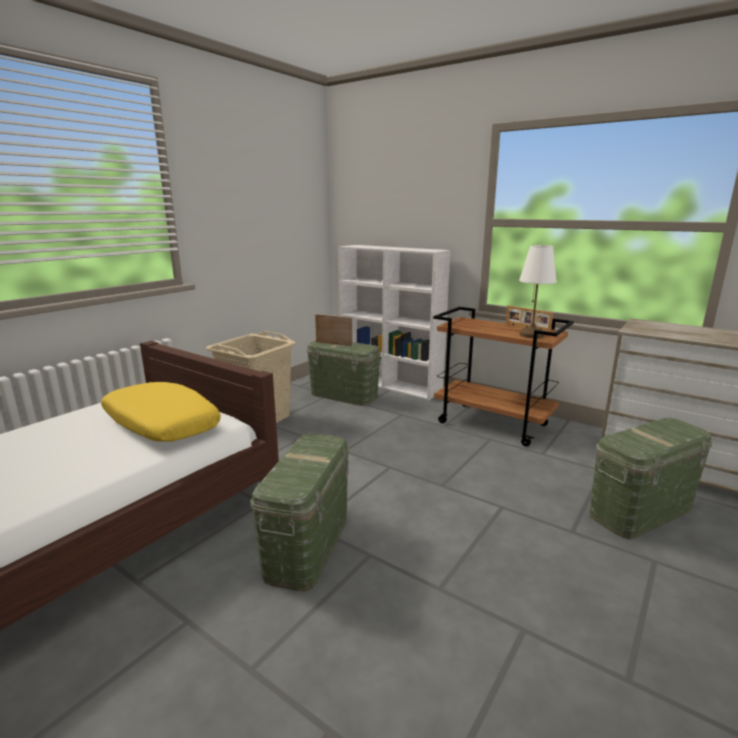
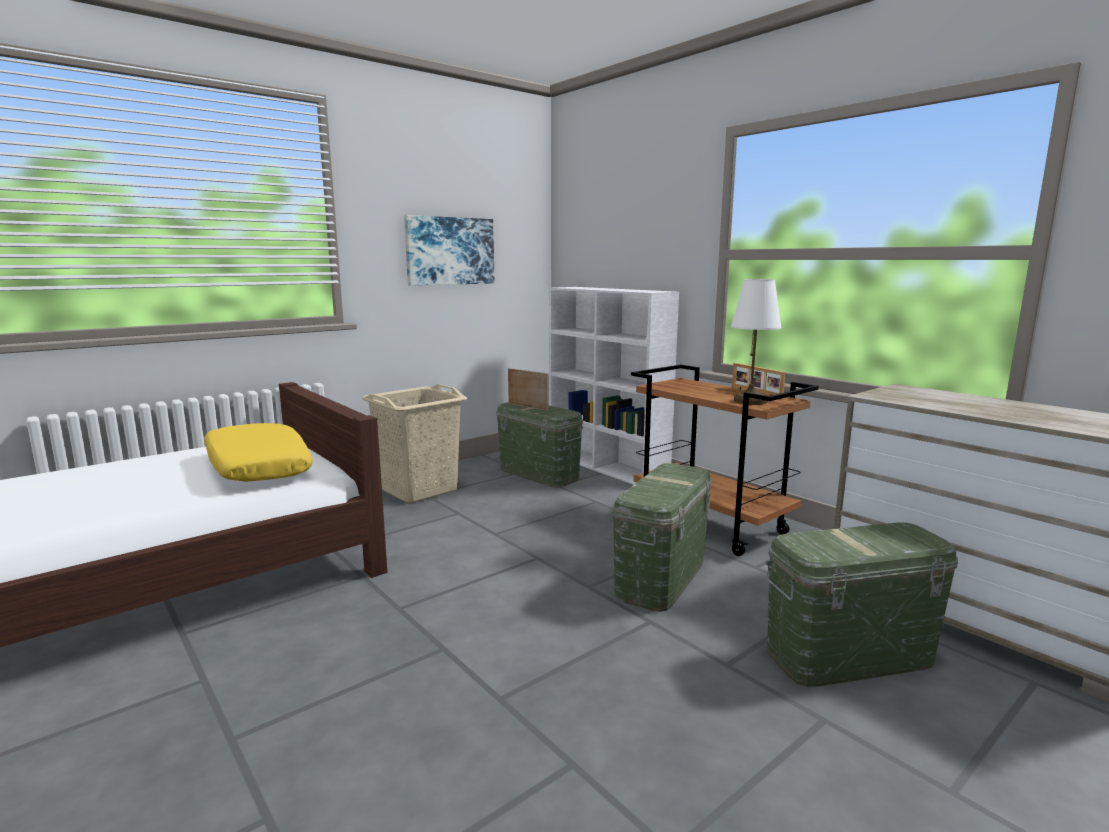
camera: 15 degrees right, 5 degrees down
green storage box [250,434,349,591] -> green storage box moved to [612,463,712,612]
none -> picture [404,215,495,286]

